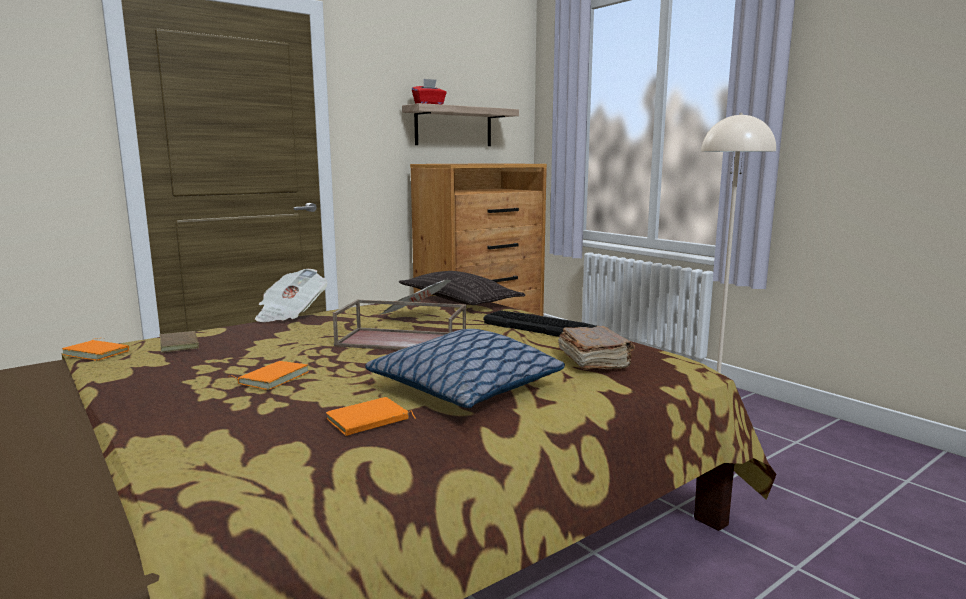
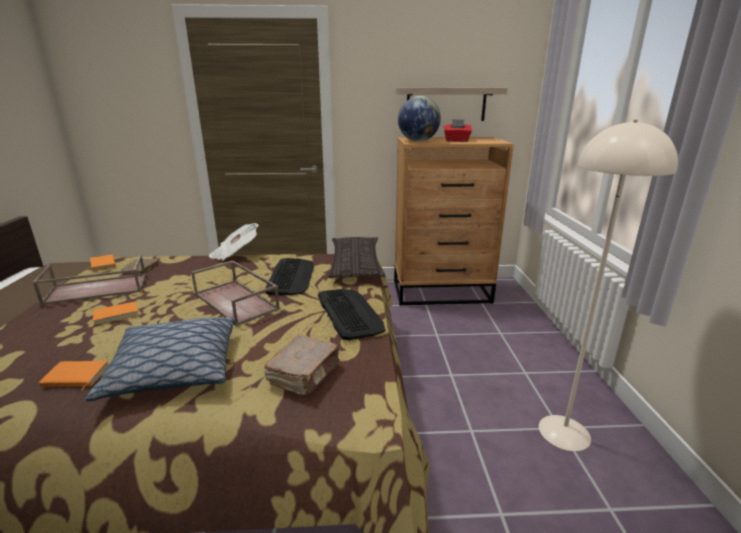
camera: 35 degrees right, 10 degrees up
newspaper [380,279,451,315] -> keyboard [265,258,314,295]
red tissue box [412,79,447,105] -> red tissue box moved to [444,119,472,142]
none -> brown tray [32,255,146,305]
none -> globe [398,96,441,142]

